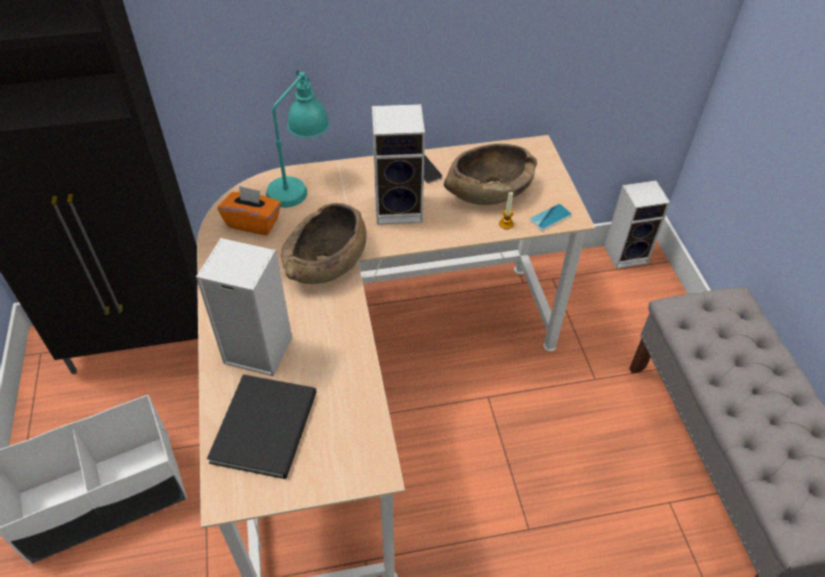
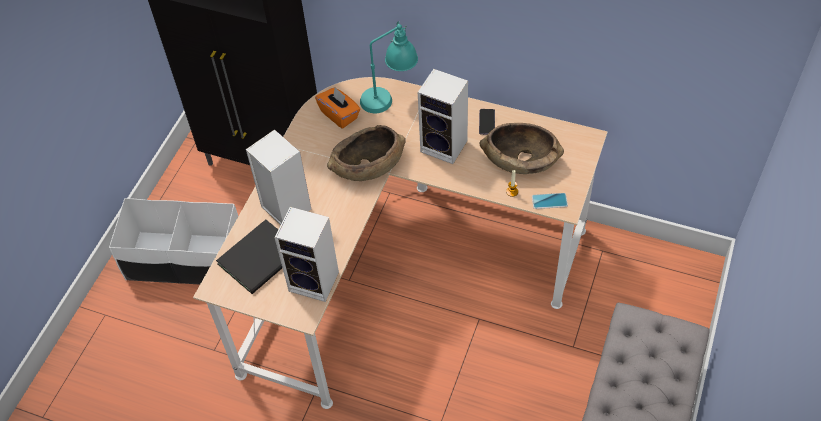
camera: 35 degrees right, 5 degrees up
speaker [604,181,670,269] -> speaker moved to [274,207,339,302]

